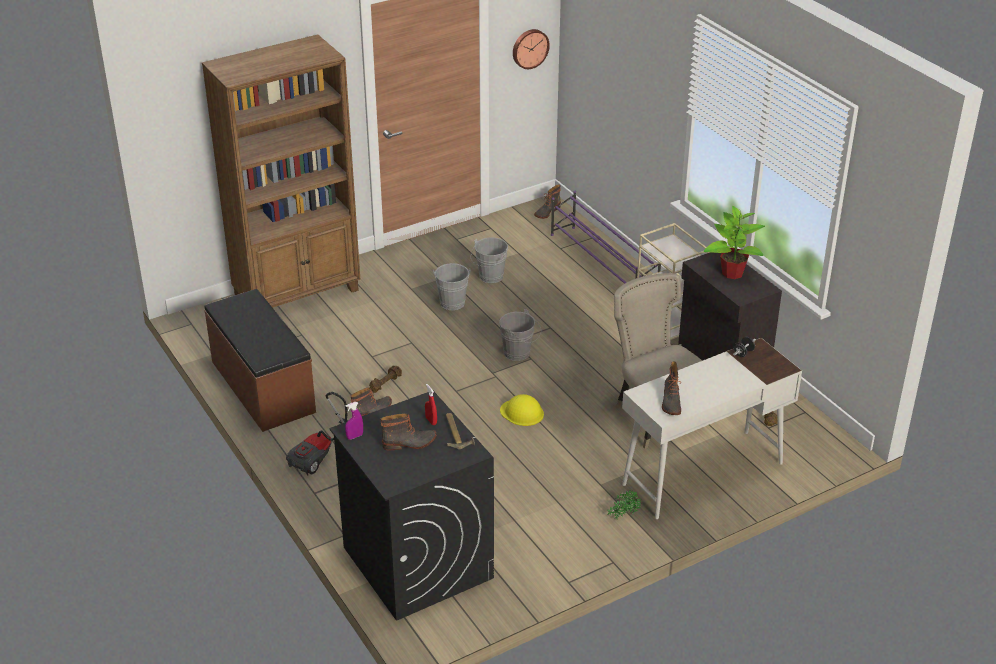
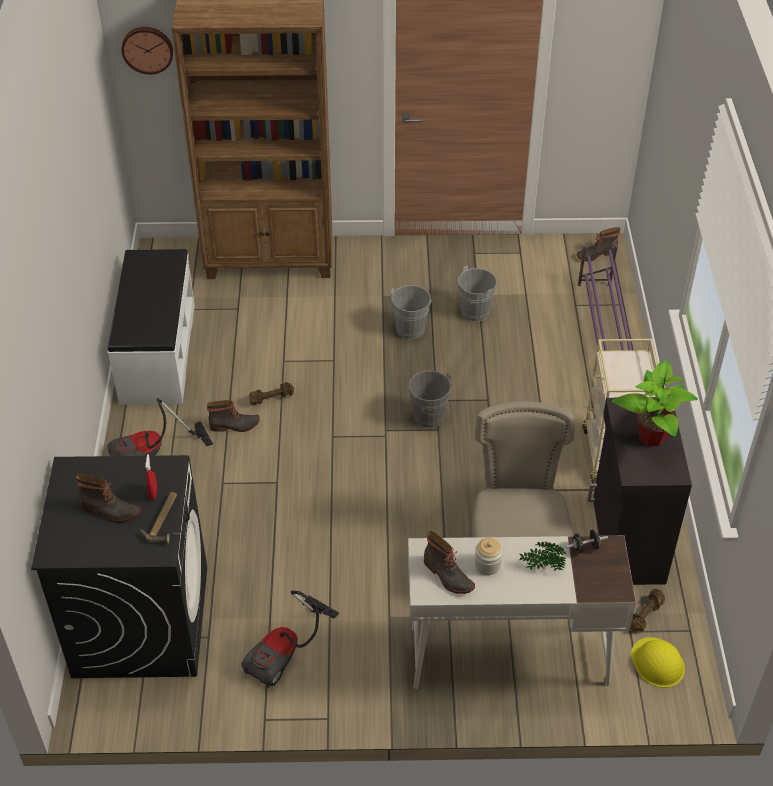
camera: 30 degrees right, 10 degrees up
brown bench [204,289,316,432] -> white bench [108,249,195,405]
purple spray bottle [345,402,363,439] -> none
yellow hard hat [500,394,544,426] -> yellow hard hat moved to [631,637,685,688]
wall clock [513,29,550,69] -> wall clock moved to [121,27,173,75]
potted plant [607,490,642,520] -> potted plant moved to [519,542,566,571]
boot [662,361,681,415] -> boot turned 75 degrees counterclockwise [424,531,475,594]
none -> vacuum cleaner [241,590,339,688]
none -> jar [475,538,503,575]

